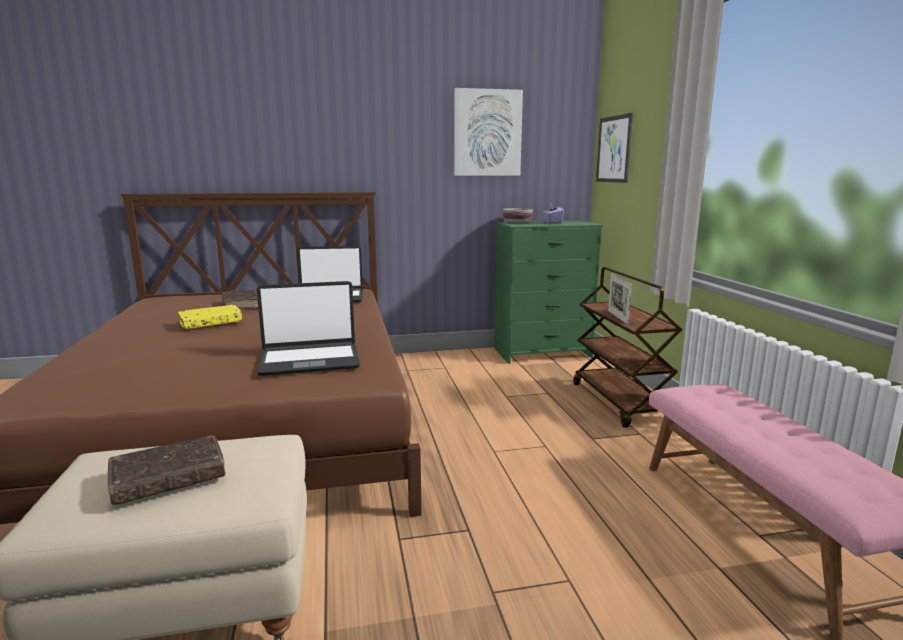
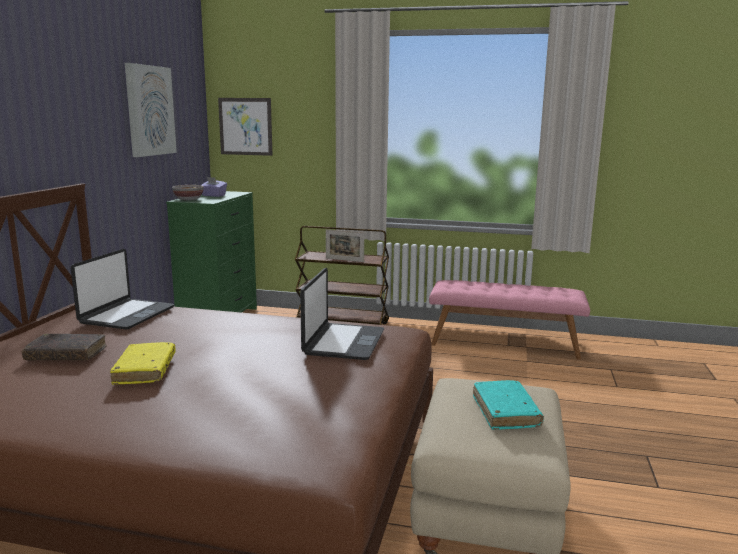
camera: 65 degrees left, 0 degrees up
brown book [108,435,226,505] -> turquoise book [473,380,544,430]

